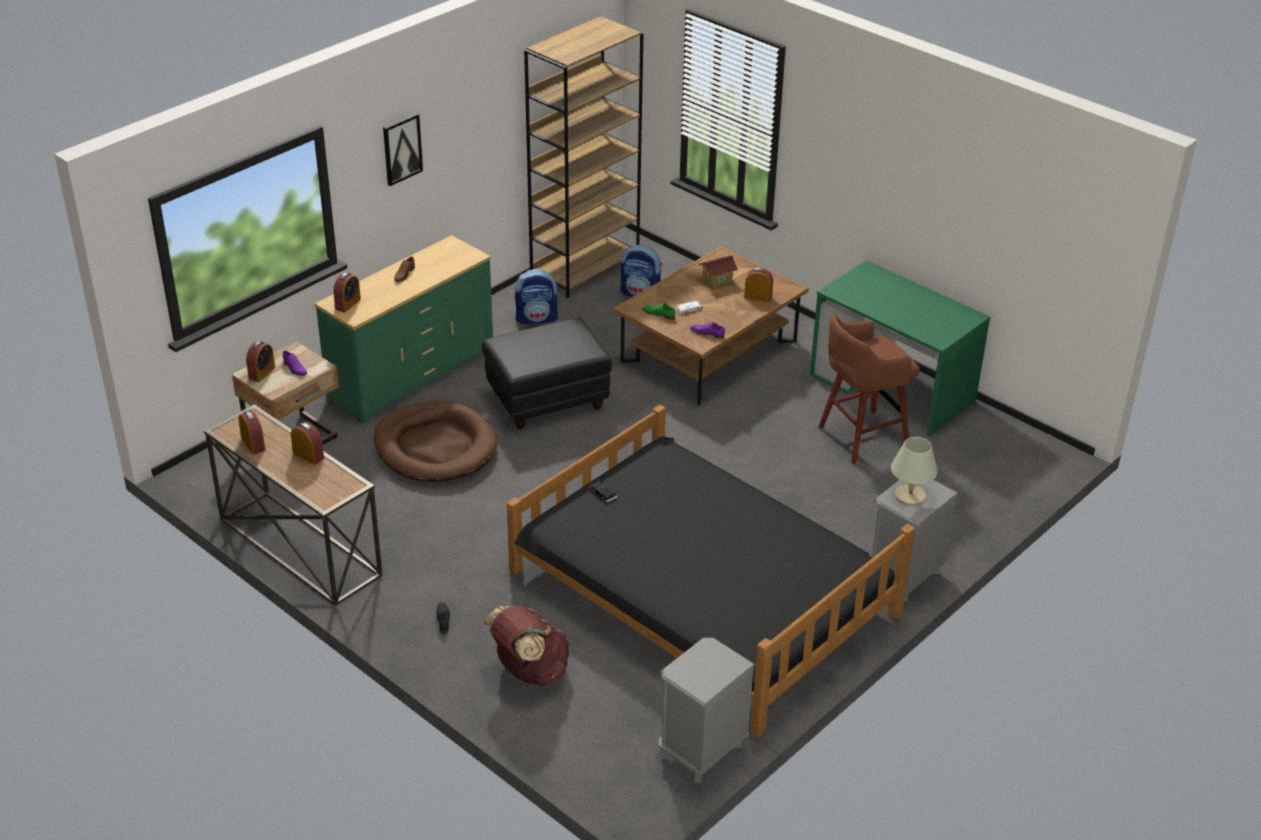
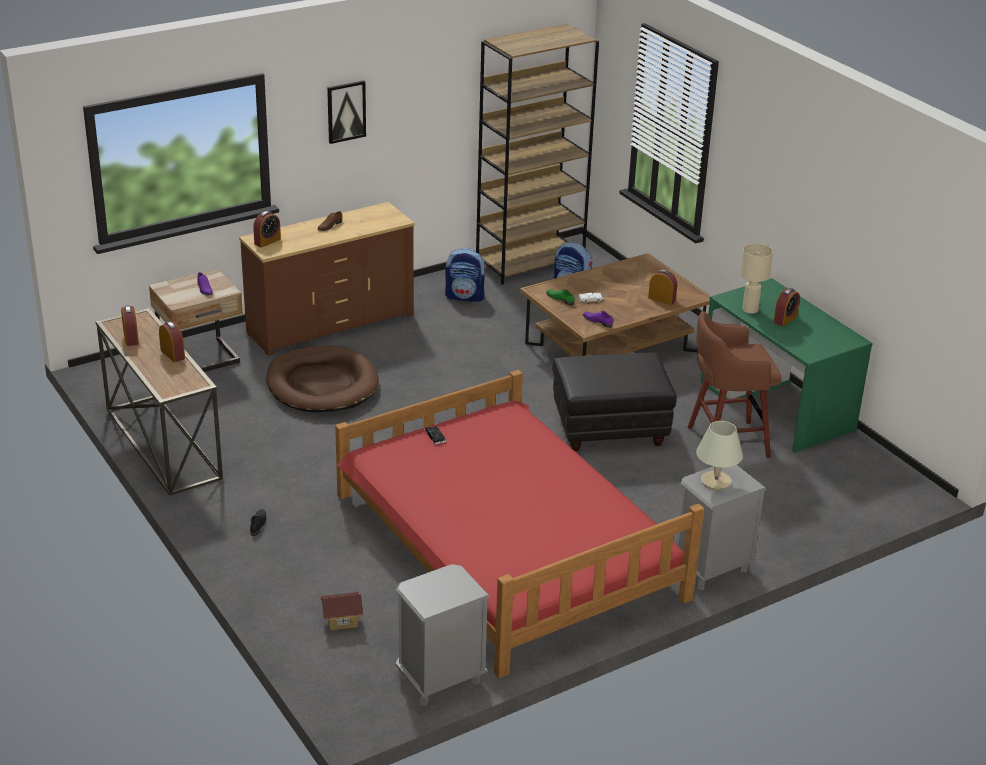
camera: 15 degrees right, 5 degrees down
alarm clock [246,341,275,382] -> alarm clock moved to [773,288,800,327]
green dresser [315,235,493,423] -> brown dresser [239,202,415,356]
black ottoman [482,318,612,429] -> black ottoman moved to [552,352,677,451]
brown backpack [483,606,570,686] -> none
black bed [507,404,915,737] -> red bed [335,370,704,679]
toy house [698,255,738,288] -> toy house moved to [320,592,364,631]
none -> beige table lamp [740,243,773,314]

